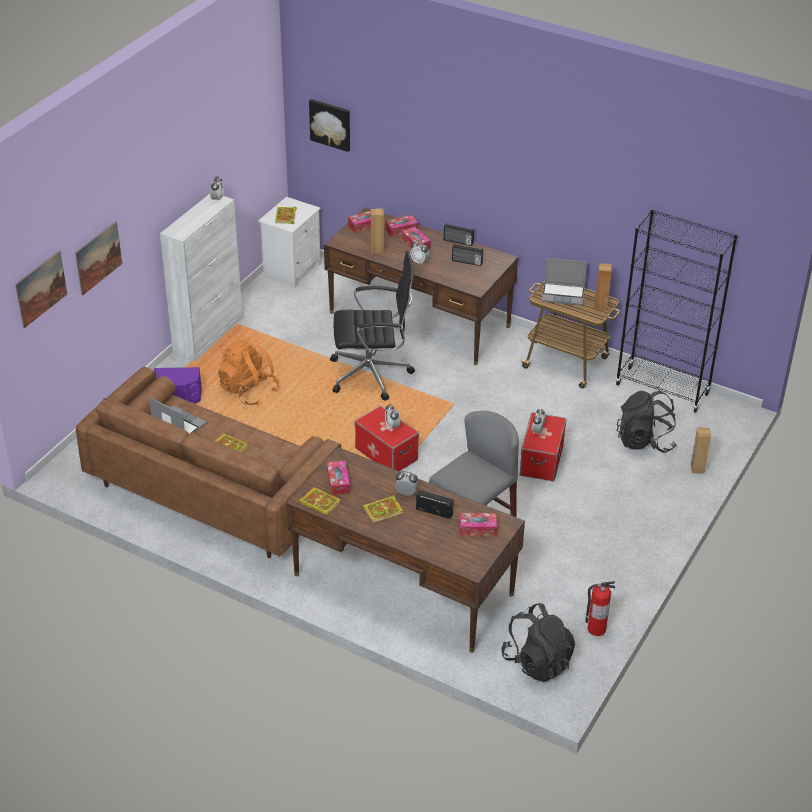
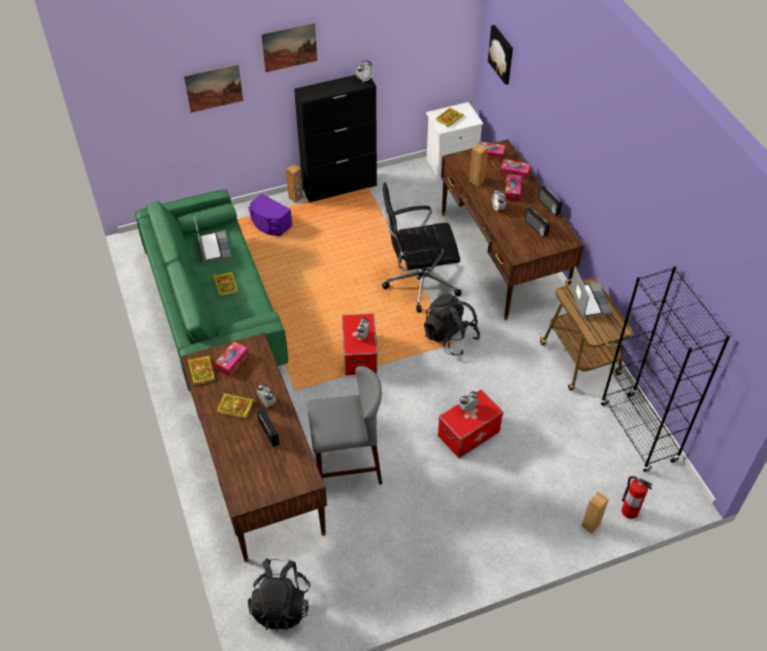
camera: 40 degrees right, 10 degrees up
picture [15,251,67,328] -> picture moved to [261,23,317,72]
brown sofa [76,366,341,558] -> green sofa [135,189,288,391]
white cabinet [160,194,243,362] -> black cabinet [294,75,377,203]
orange backpack [218,339,280,405] -> none
black office chair [330,251,415,401] -> black office chair turned 135 degrees clockwise [382,183,462,313]
tissue box [459,513,497,536] -> none
laptop [542,258,587,306] -> laptop turned 150 degrees counterclockwise [570,266,613,318]
fire extinguisher [585,581,615,636] -> fire extinguisher moved to [621,476,653,519]
brown speaker [595,263,611,310] -> brown speaker moved to [286,164,303,203]
black backpack [616,391,677,452] -> black backpack moved to [424,294,480,356]

